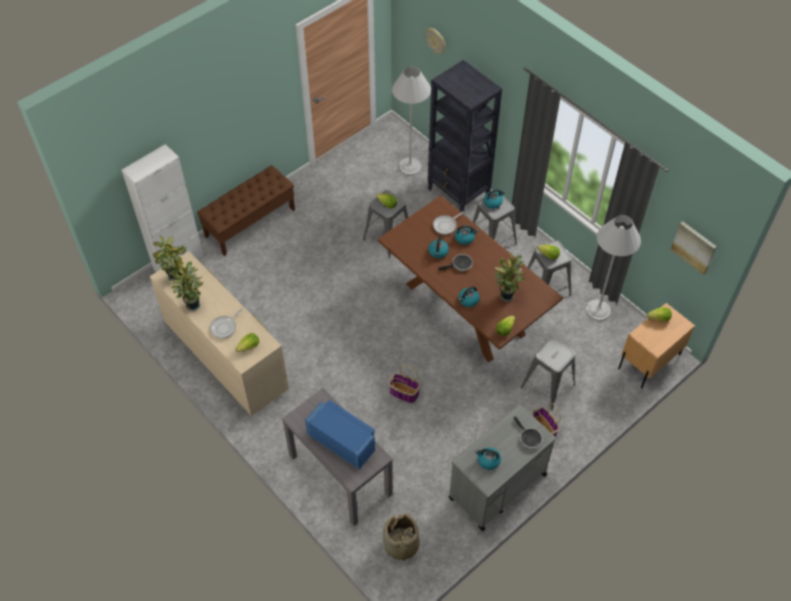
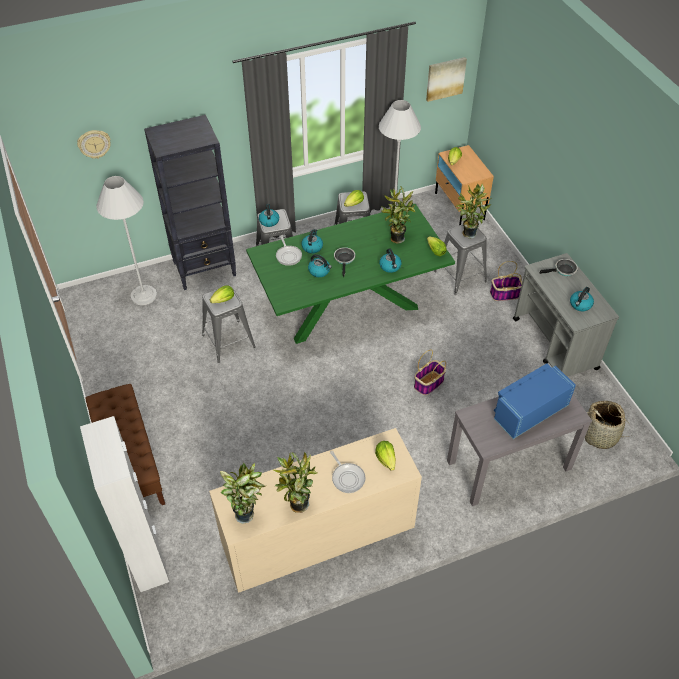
camera: 70 degrees left, 5 degrees down
brown dining table [378,195,563,362] -> green dining table [246,204,455,344]
none -> potted plant [456,184,491,238]

